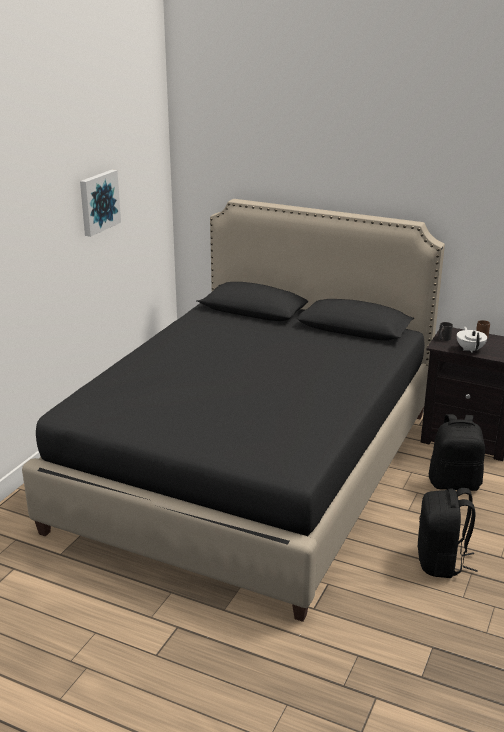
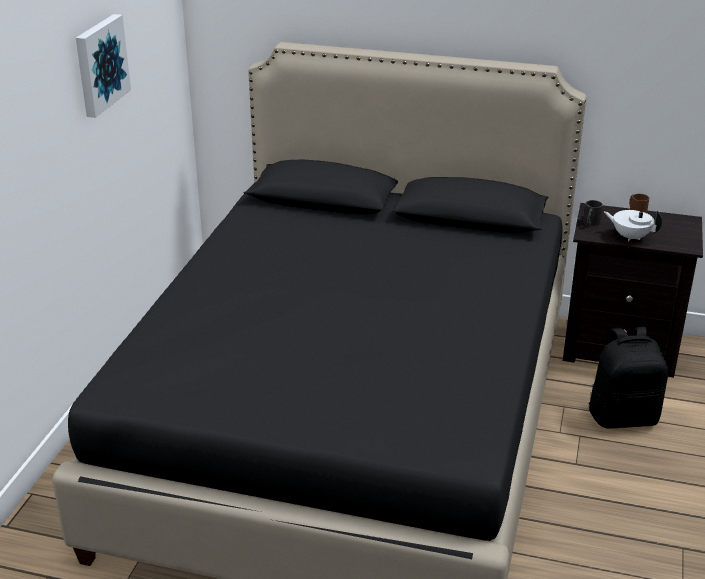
camera: 10 degrees left, 5 degrees up
black backpack [418,488,478,578] -> none
white teapot [457,327,487,353] -> white teapot turned 45 degrees counterclockwise [604,210,662,241]

